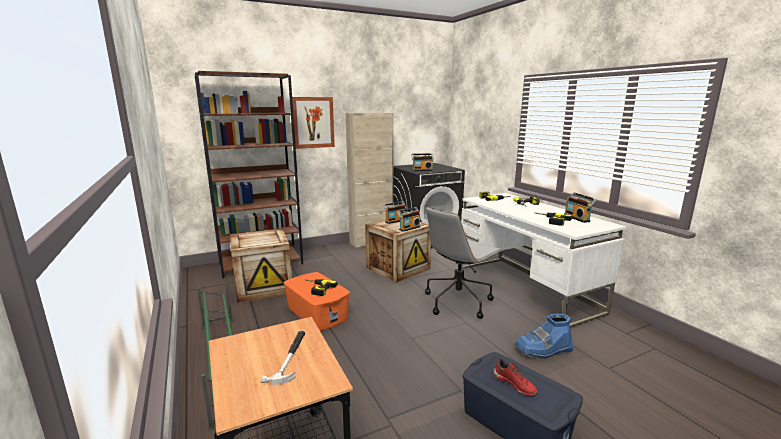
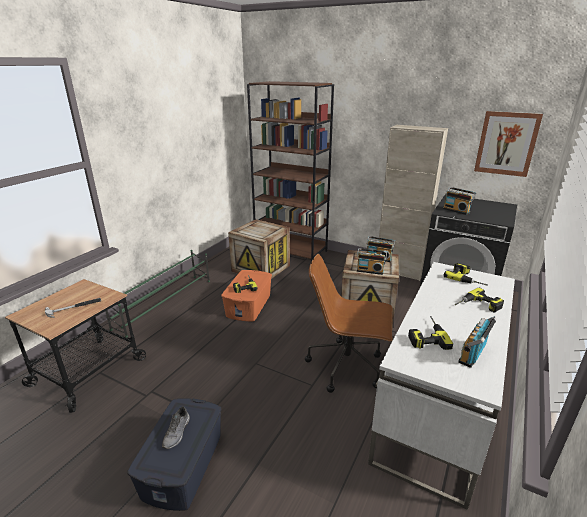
camera: 55 degrees right, 10 degrees up
picture [292,97,335,149] -> picture moved to [474,111,543,177]
grey office chair [425,207,503,319] -> brown office chair [305,254,393,393]
red shoe [493,359,538,396] -> grey shoe [162,406,190,449]
blue boot [515,313,573,359] -> none

